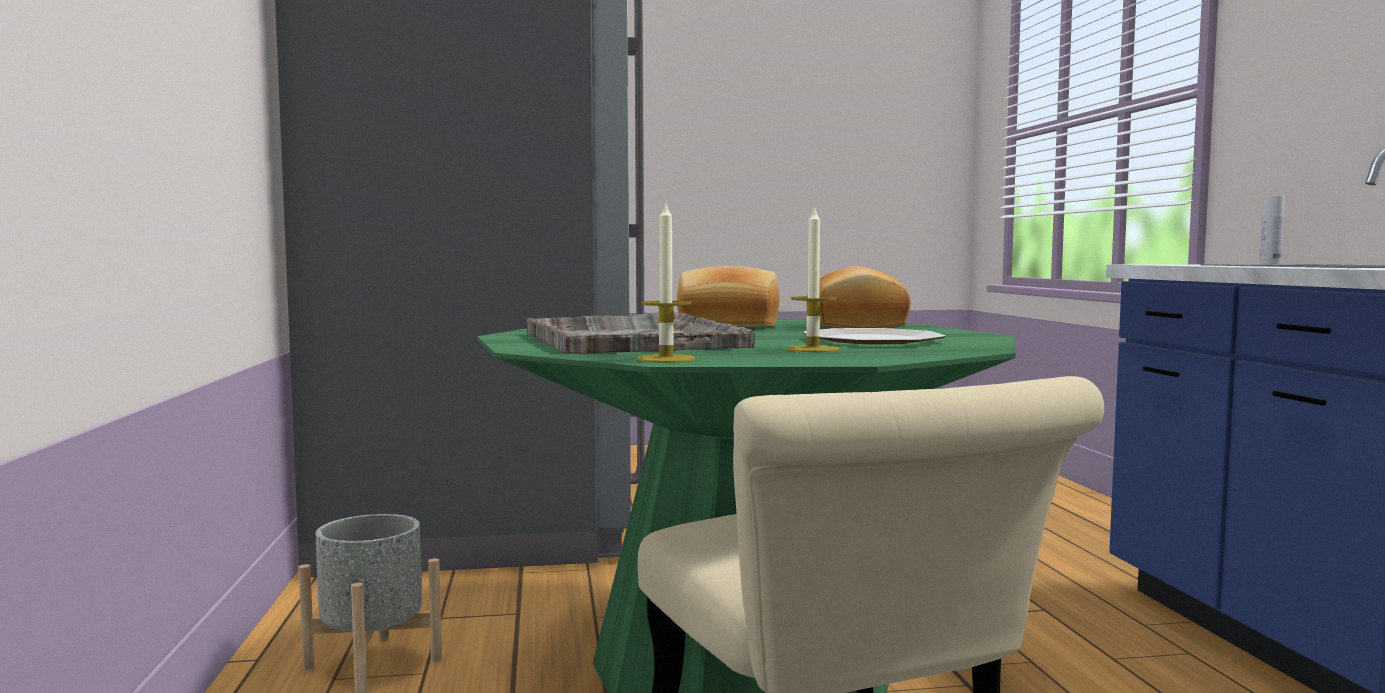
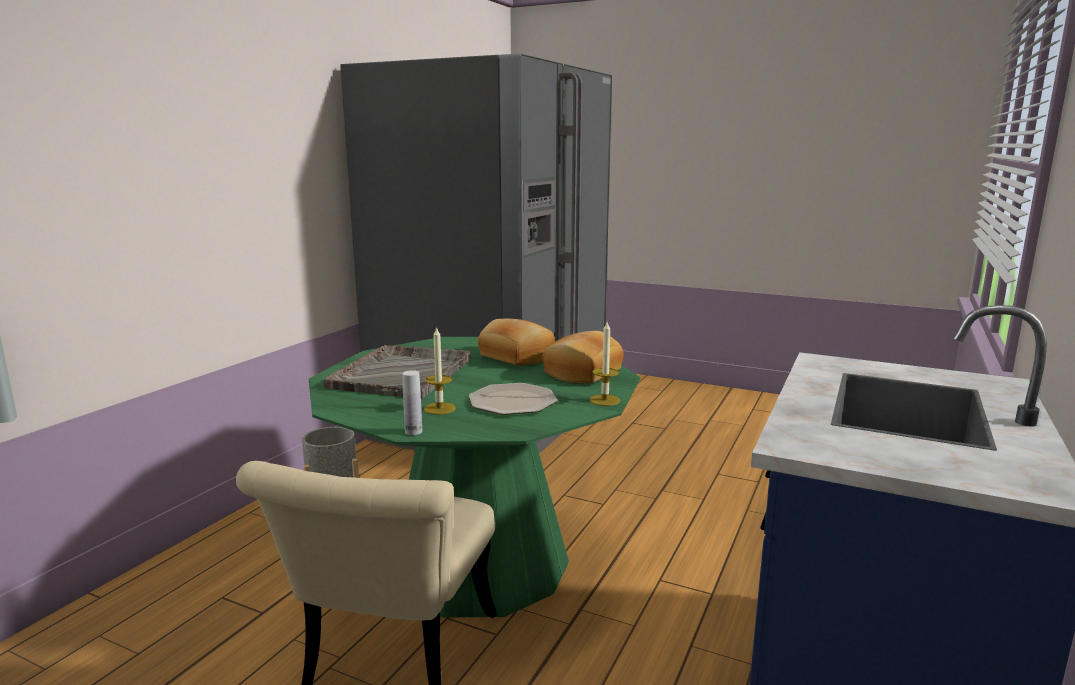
camera: 35 degrees right, 10 degrees up
candle [637,202,695,363] -> candle moved to [590,322,620,406]
white bottle [1259,196,1285,264] -> white bottle moved to [402,370,422,435]

